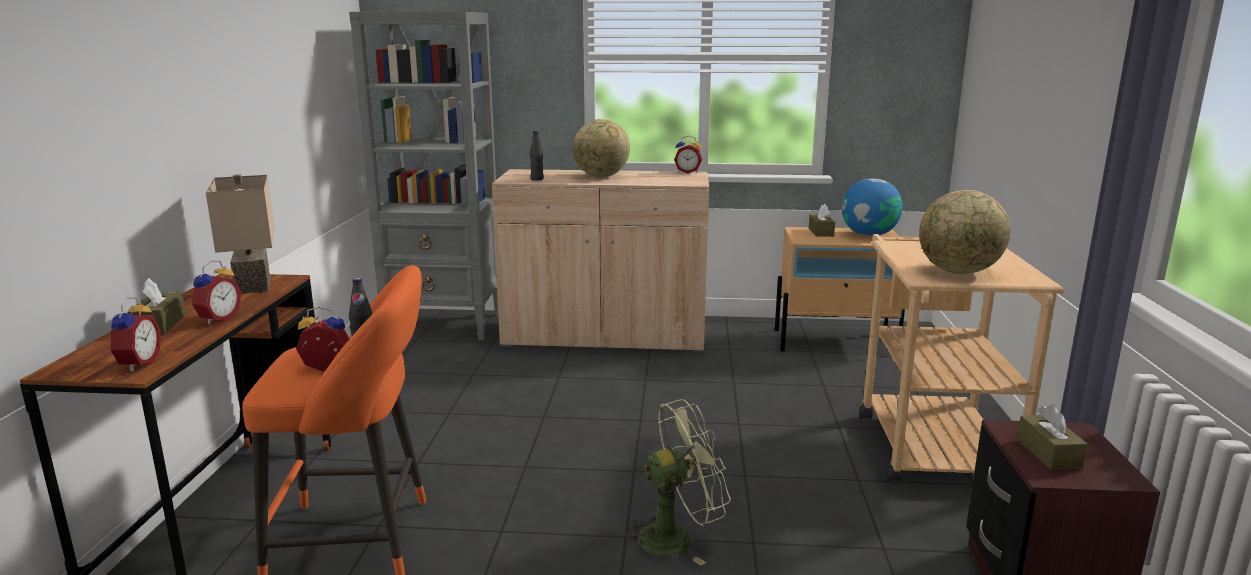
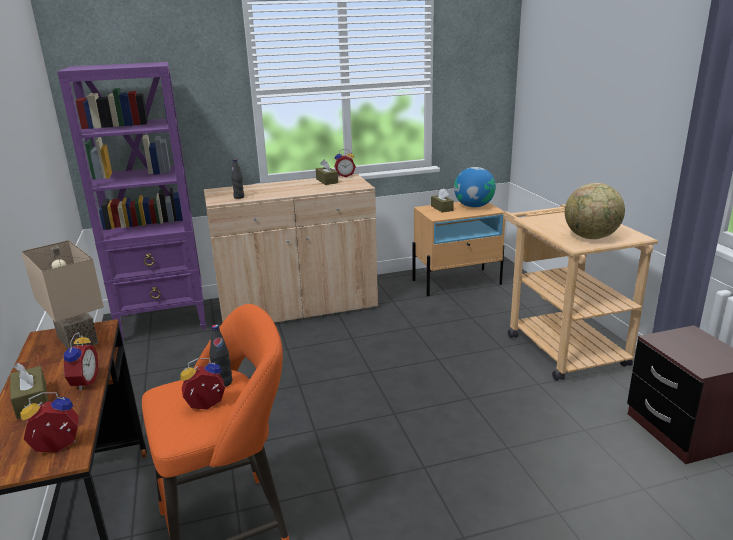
camera: 20 degrees left, 5 degrees up
alarm clock [108,297,161,371] -> alarm clock turned 90 degrees counterclockwise [20,392,79,453]
grey bookcase [349,12,498,340] -> purple bookcase [57,62,206,342]
globe [573,119,630,177] -> none
green fan [619,399,731,566] -> none
brown tissue box [1017,404,1088,470] -> brown tissue box moved to [316,159,338,185]

